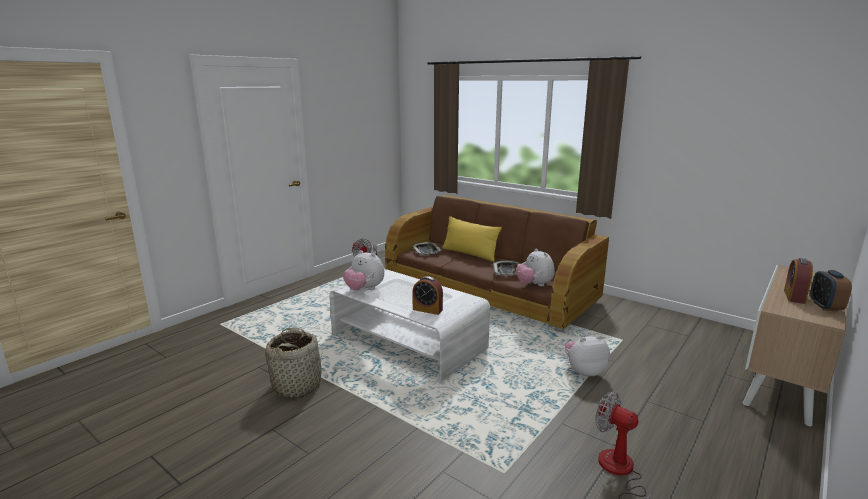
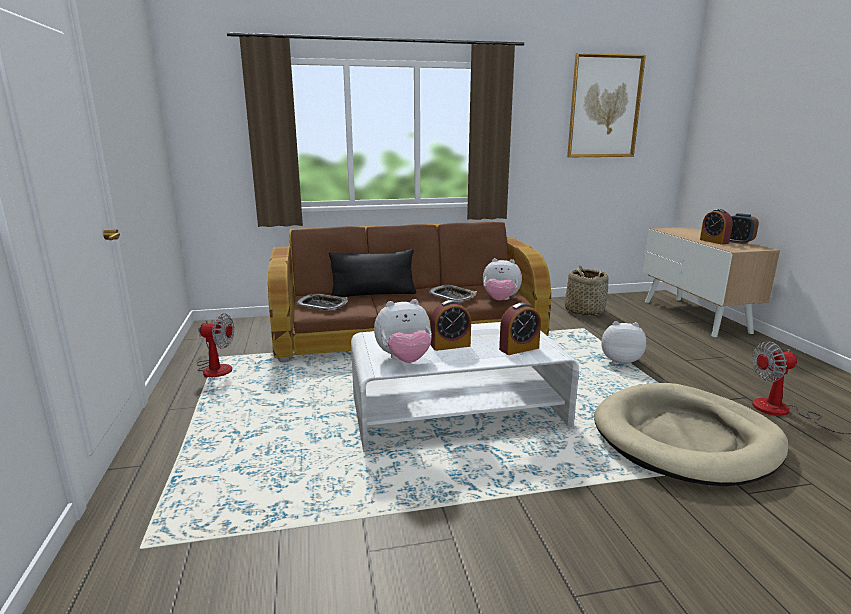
camera: 50 degrees left, 0 degrees up
basket [265,328,323,399] -> basket moved to [565,266,609,316]
yellow pillow [442,216,502,262] -> black pillow [329,249,416,297]
plush toy [565,335,610,377] -> plush toy turned 75 degrees clockwise [601,321,647,365]
none -> alarm clock [431,300,471,351]
none -> picture [567,53,646,157]
none -> beige dog bed [594,383,789,486]

